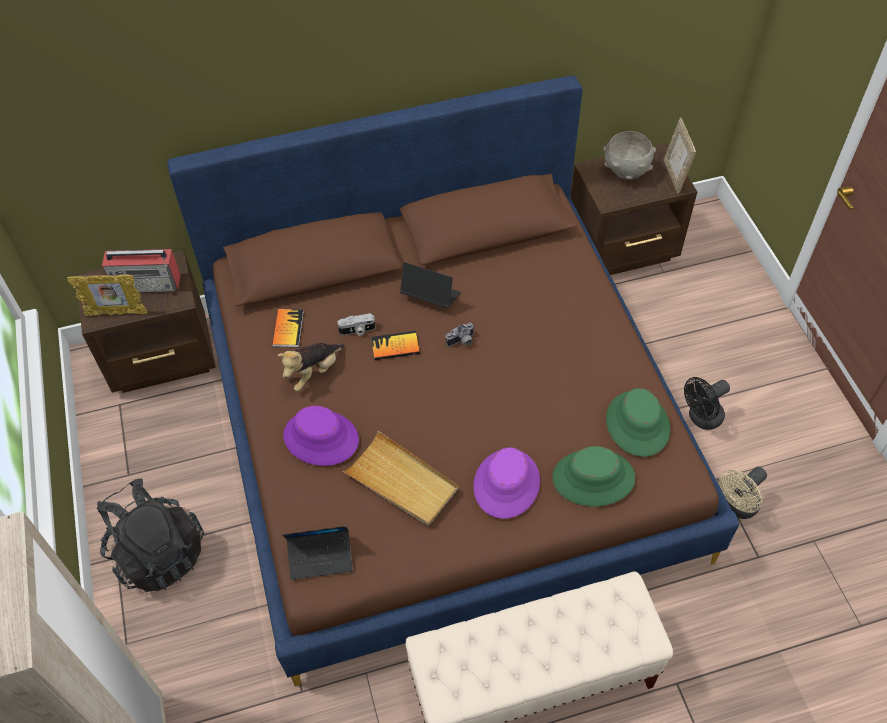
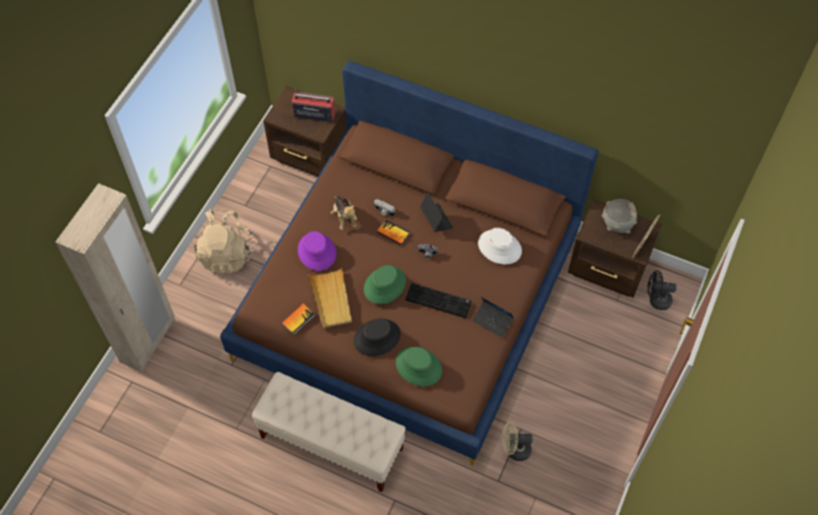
camera: 40 degrees right, 5 degrees up
picture frame [67,274,147,316] -> none
black backpack [96,478,204,592] -> beige backpack [194,209,253,274]
radio [102,249,181,292] -> radio turned 150 degrees clockwise [291,88,335,122]
book [272,309,304,347] -> book moved to [282,304,315,334]
plush toy [277,343,344,391] -> plush toy turned 105 degrees counterclockwise [331,196,357,230]
laptop [282,526,353,580] -> laptop moved to [472,297,514,338]
purple hat [473,447,540,519] -> black hat [354,318,401,356]
green hat [606,388,670,457] -> green hat moved to [364,265,406,304]
black fan [684,377,730,430] -> black fan moved to [647,270,677,310]
none -> keyboard [405,283,472,318]
none -> white hat [478,228,522,264]

